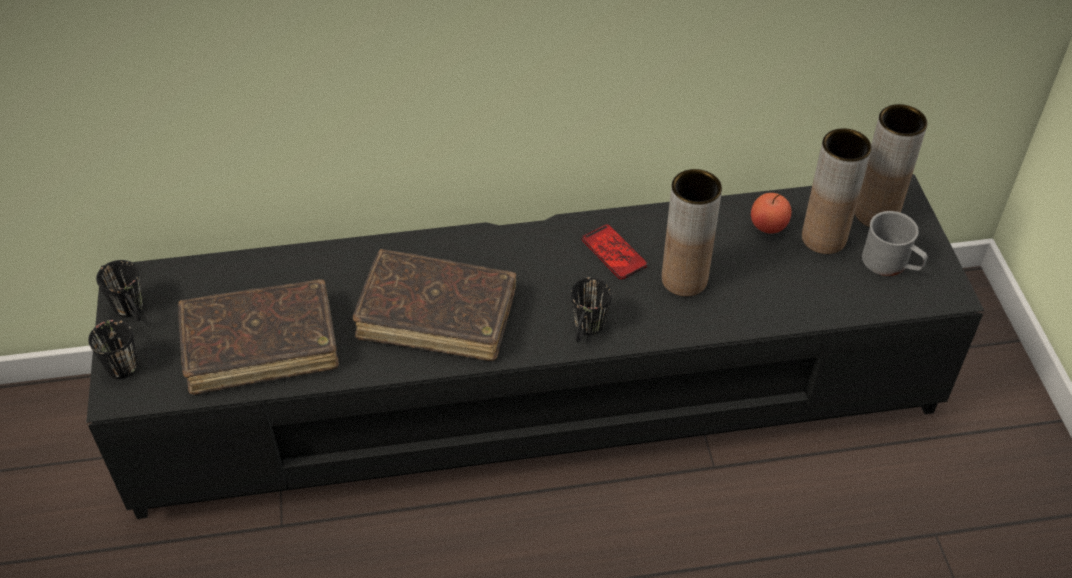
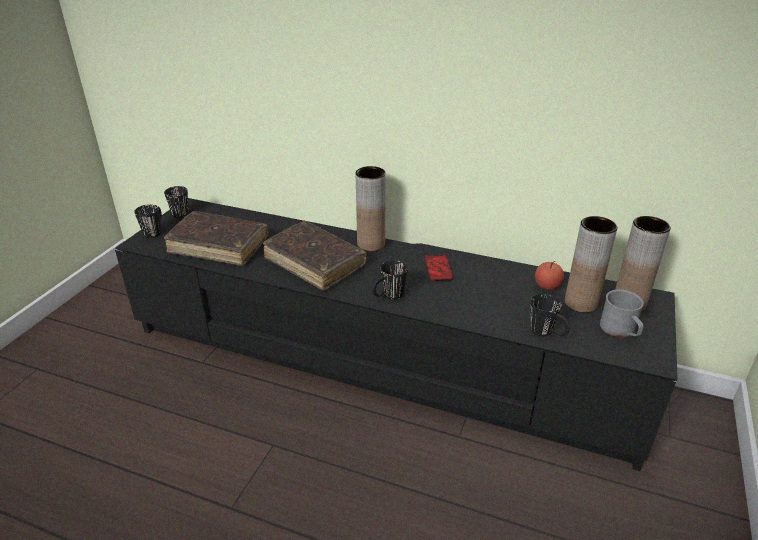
camera: 30 degrees right, 15 degrees down
brown vase [662,169,722,297] -> brown vase moved to [356,166,386,251]
none -> black mug [531,294,570,336]

